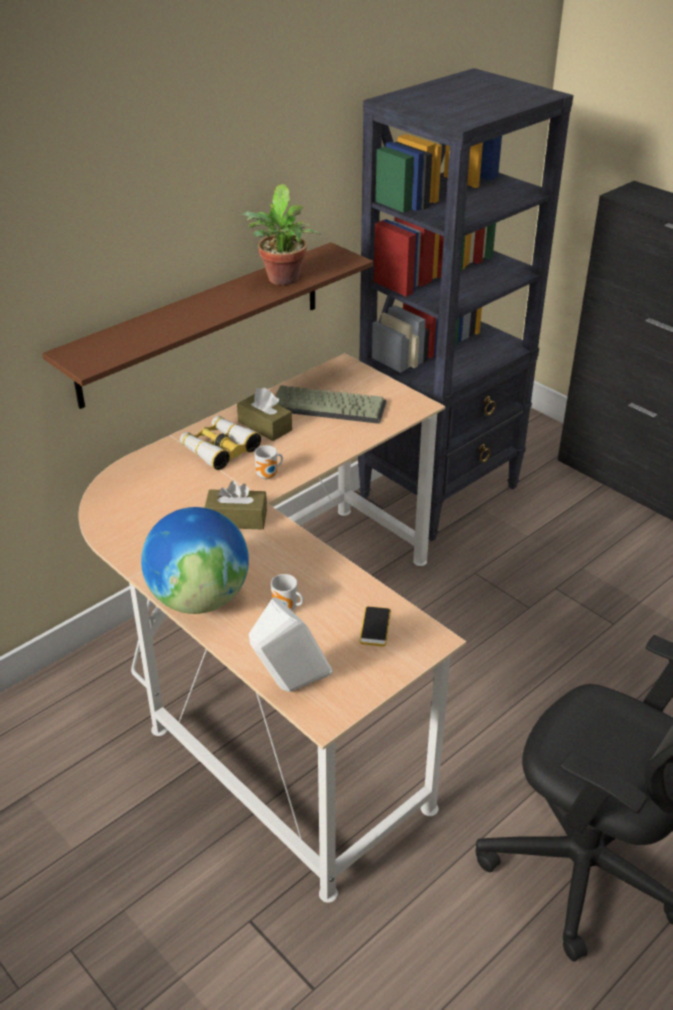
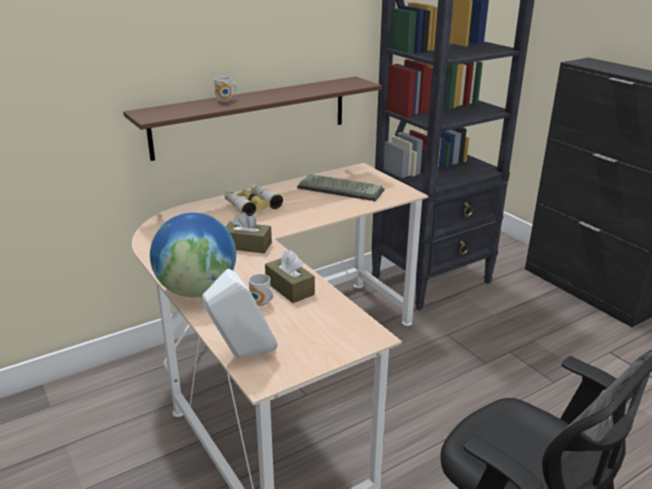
camera: 10 degrees right, 10 degrees down
brown tissue box [237,388,292,441] -> brown tissue box moved to [265,250,315,303]
potted plant [241,184,321,285] -> none
mug [254,445,283,479] -> mug moved to [214,77,237,102]
phone [359,606,391,646] -> none

